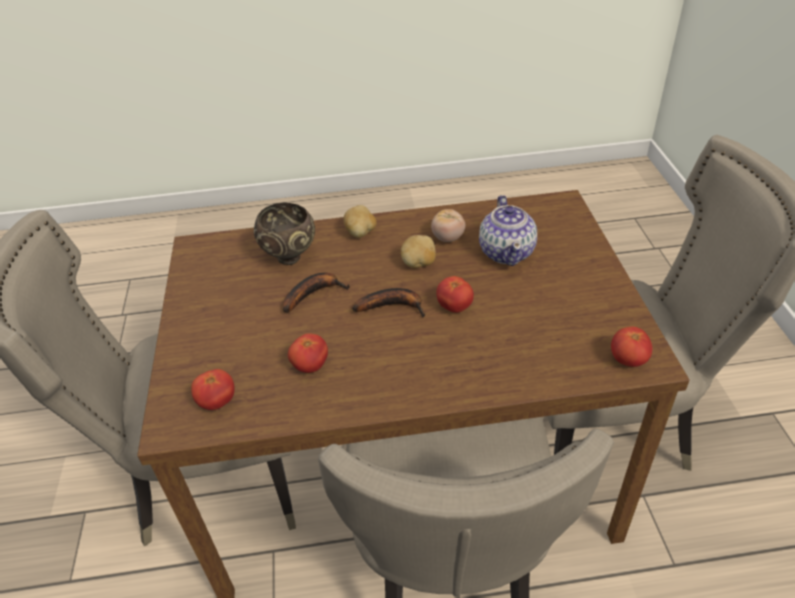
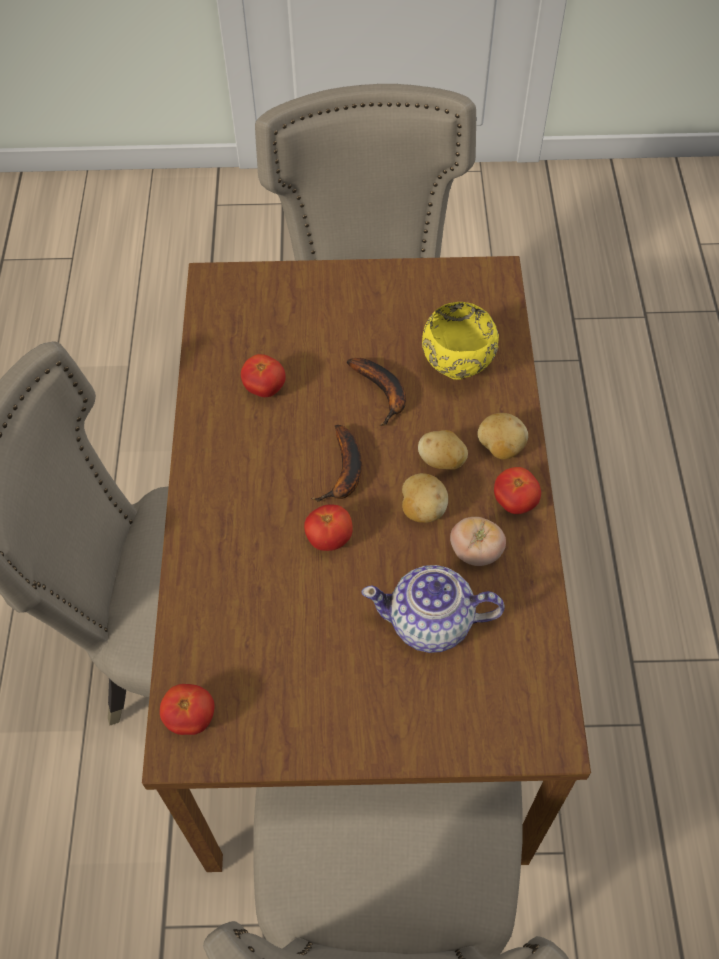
camera: 95 degrees right, 15 degrees up
tomato [191,369,234,410] -> tomato moved to [494,467,541,514]
brown bowl [254,203,315,265] -> yellow bowl [422,302,499,380]
none -> potato [418,430,468,470]

